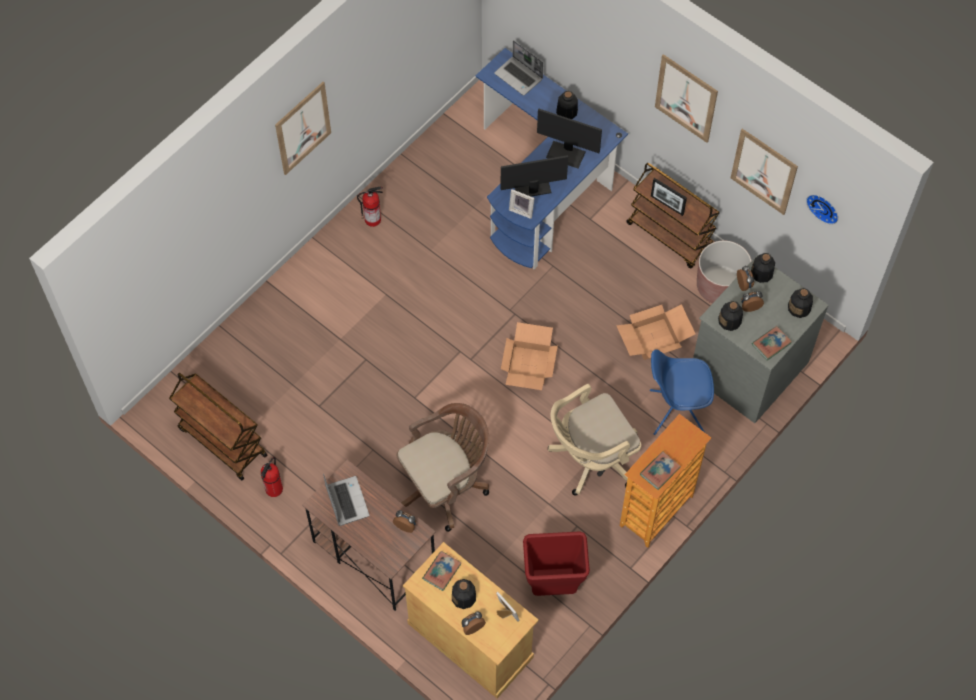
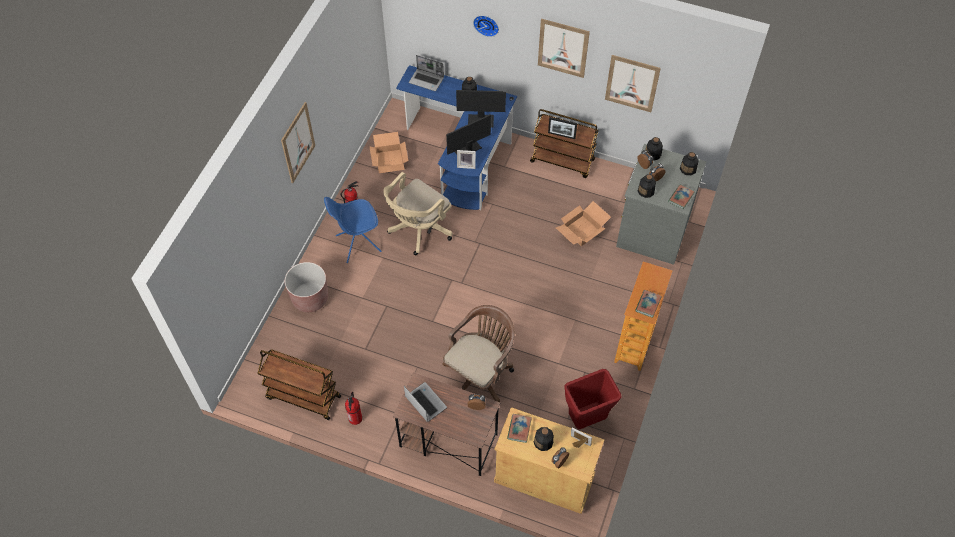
camera: 20 degrees left, 5 degrees down
cardboard box [501,322,558,390] -> cardboard box moved to [369,132,408,173]
beige office chair [548,384,641,495] -> beige office chair moved to [383,172,453,255]
blue chair [650,349,714,435] -> blue chair moved to [324,197,382,263]
brown planter [697,241,751,304] -> brown planter moved to [285,262,328,312]
wall clock [806,194,839,224] -> wall clock moved to [473,15,499,37]

